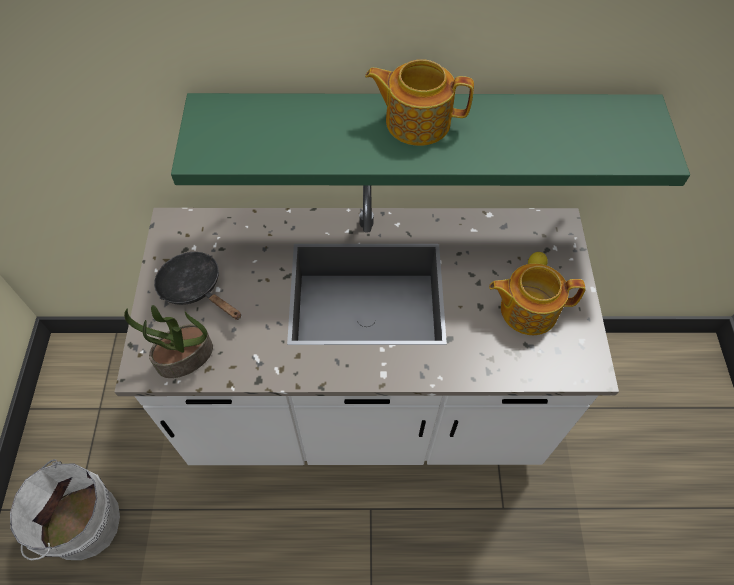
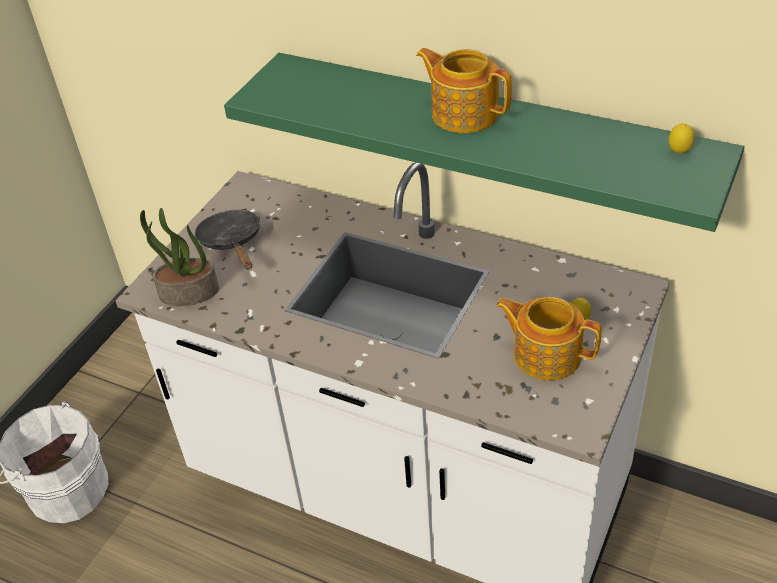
camera: 30 degrees right, 15 degrees down
none -> lemon [669,123,694,154]

